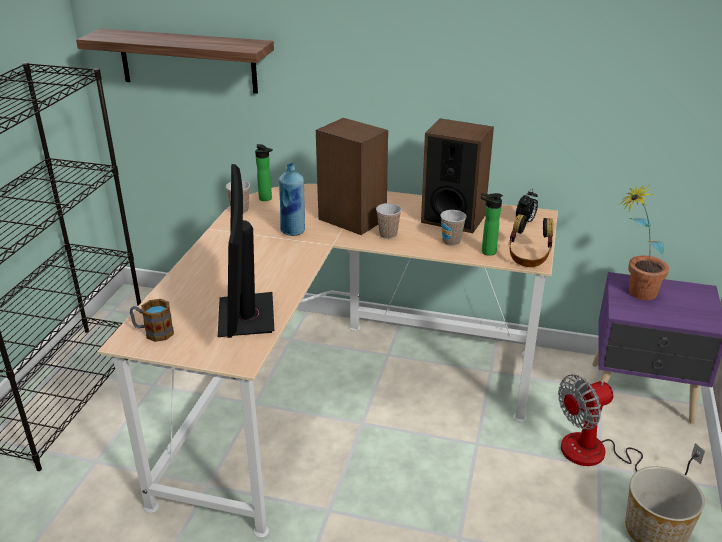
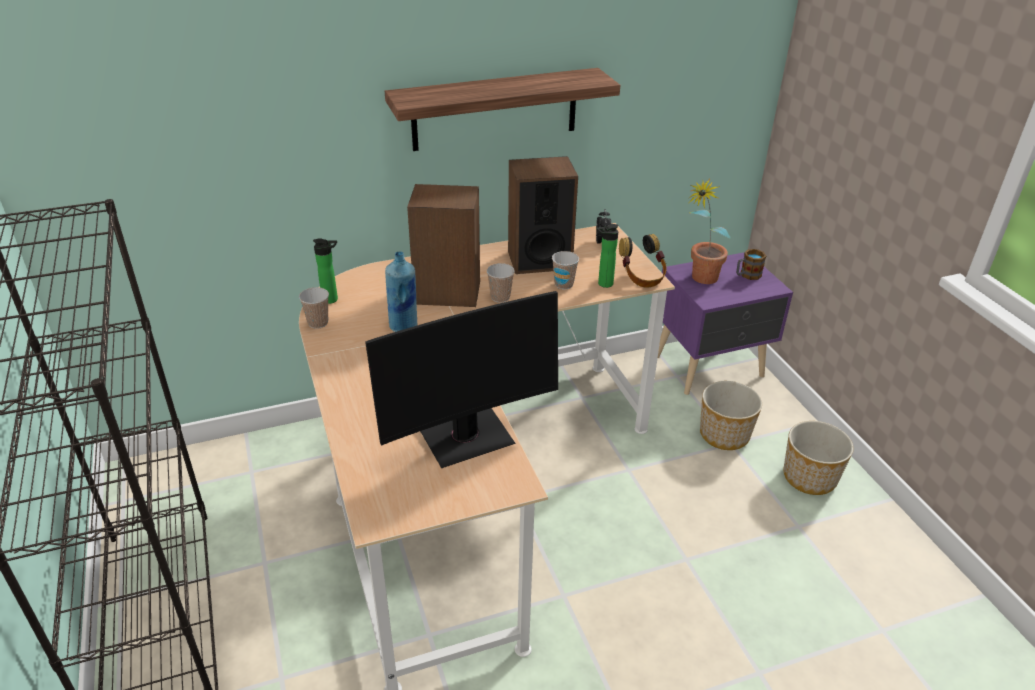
camera: 35 degrees left, 5 degrees up
shelf [76,28,274,94] -> shelf moved to [385,68,620,151]
mug [130,299,174,342] -> mug moved to [736,249,766,280]
monitor [218,164,275,338] -> monitor turned 75 degrees counterclockwise [365,291,558,468]
fan [558,374,705,475] -> planter [700,381,762,450]

